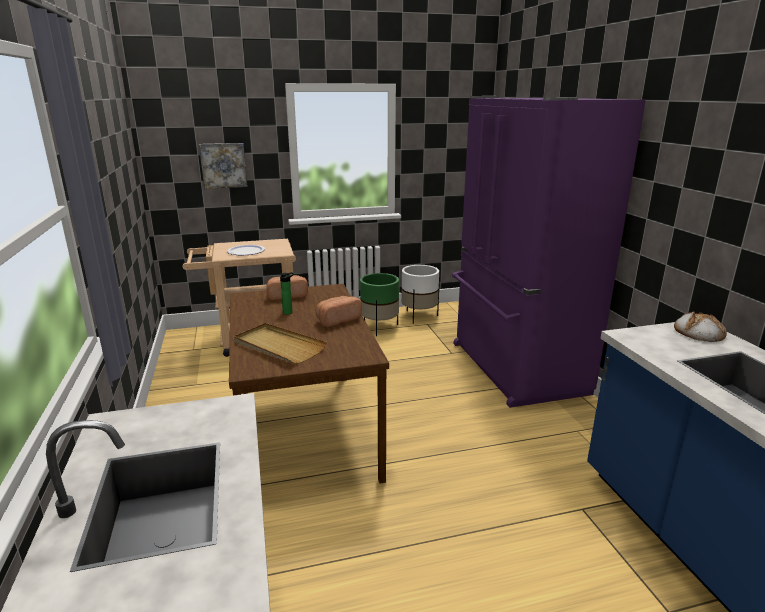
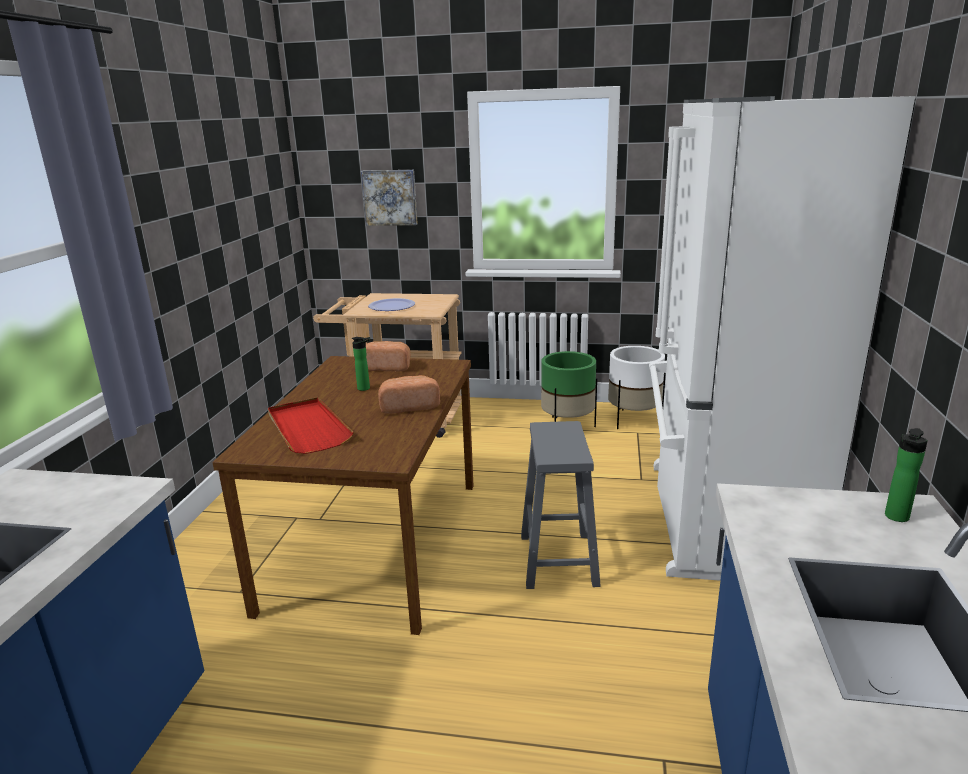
camera: 25 degrees right, 0 degrees up
beige tray [234,323,327,363] -> red tray [268,397,354,454]
purple fridge [452,96,646,408] -> white fridge [649,96,915,581]
bread [674,311,727,342] -> bottle [885,428,928,522]
none -> grey stool [521,421,601,589]

